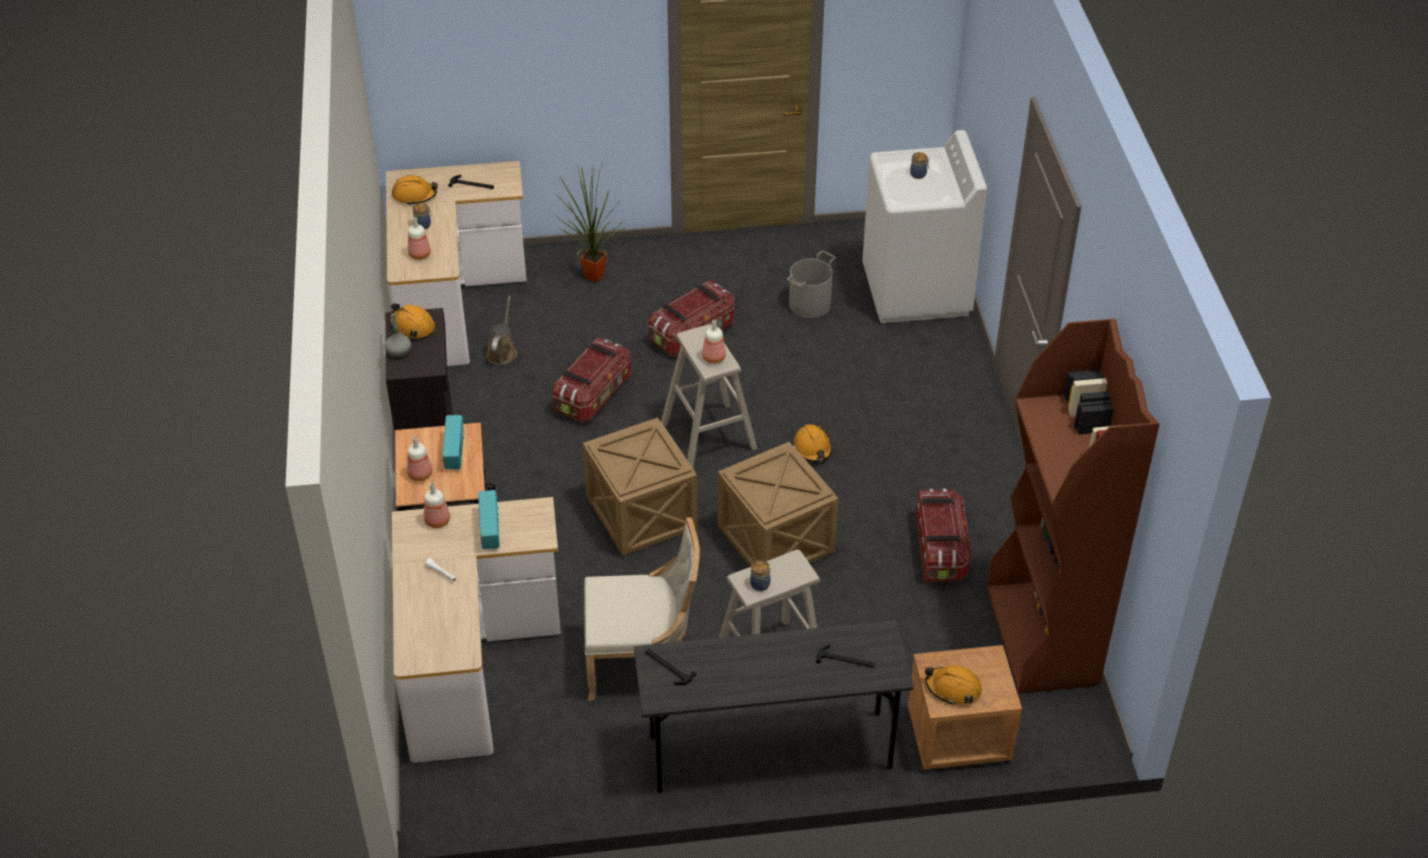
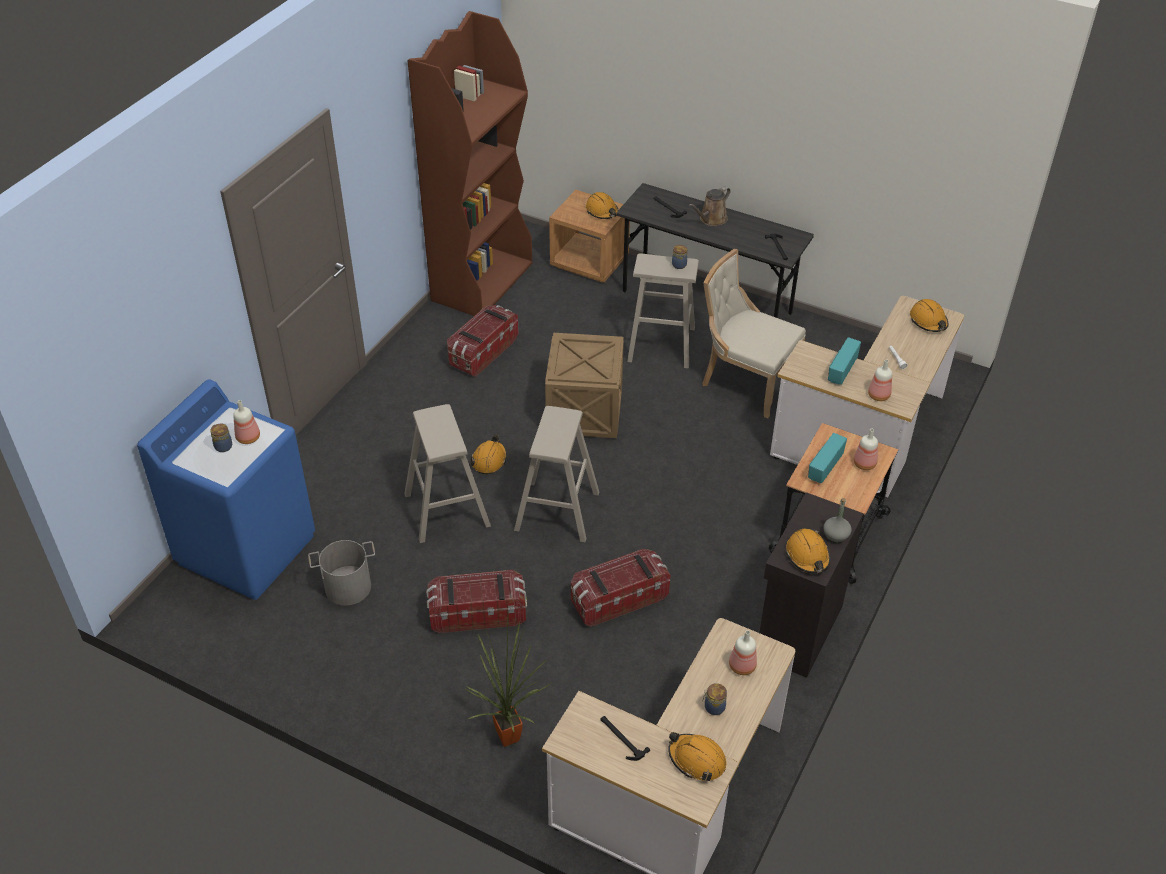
camera: 145 degrees left, 0 degrees up
brown watering can [486,296,517,365] -> brown watering can moved to [689,186,731,226]
crate [583,418,697,556] -> none
bottle [702,320,726,364] -> bottle moved to [233,400,260,444]
white washing machine [862,130,987,323] -> blue washing machine [137,379,315,600]
none -> beige stool [404,404,491,543]
none -> orange hard hat [910,299,948,332]

